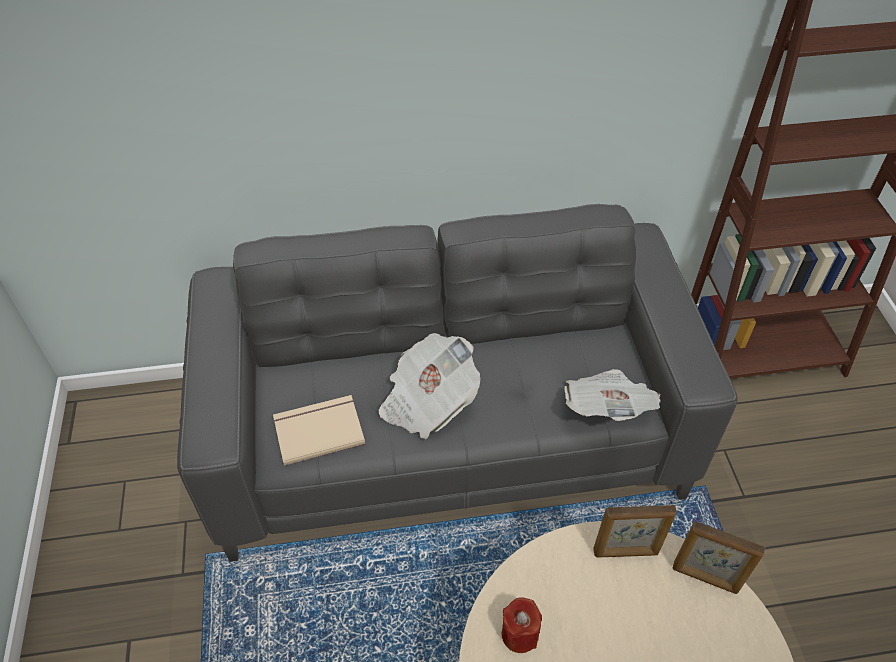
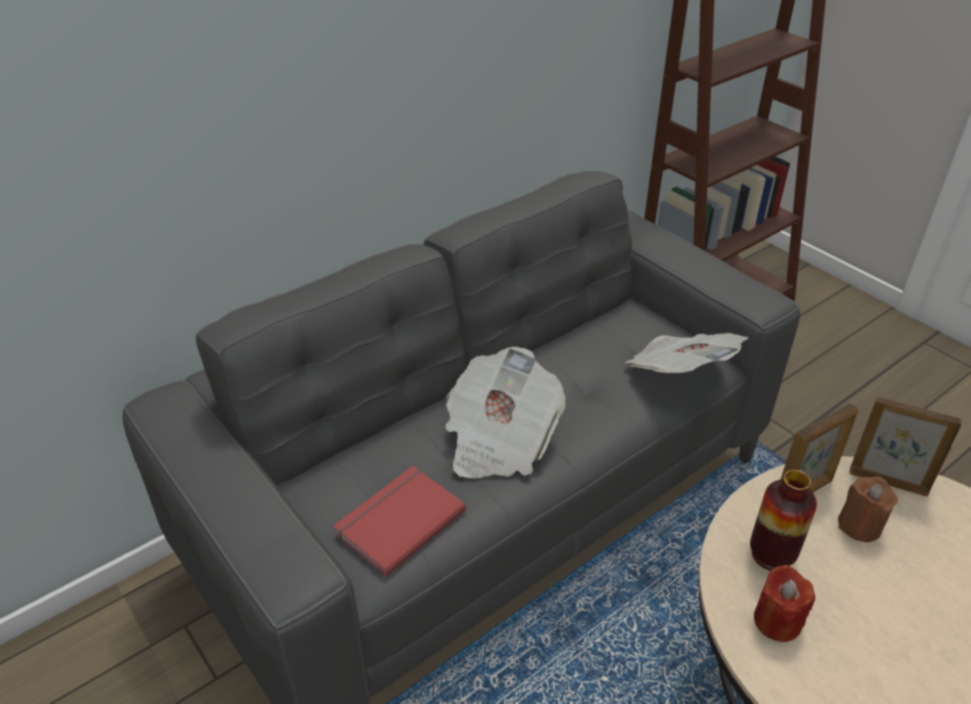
camera: 30 degrees left, 10 degrees down
beige book [273,395,365,466] -> red book [333,466,466,577]
picture frame [673,521,765,594] -> picture frame turned 150 degrees counterclockwise [849,397,961,497]
none -> vase [750,470,817,571]
none -> brown candle [838,476,898,542]

